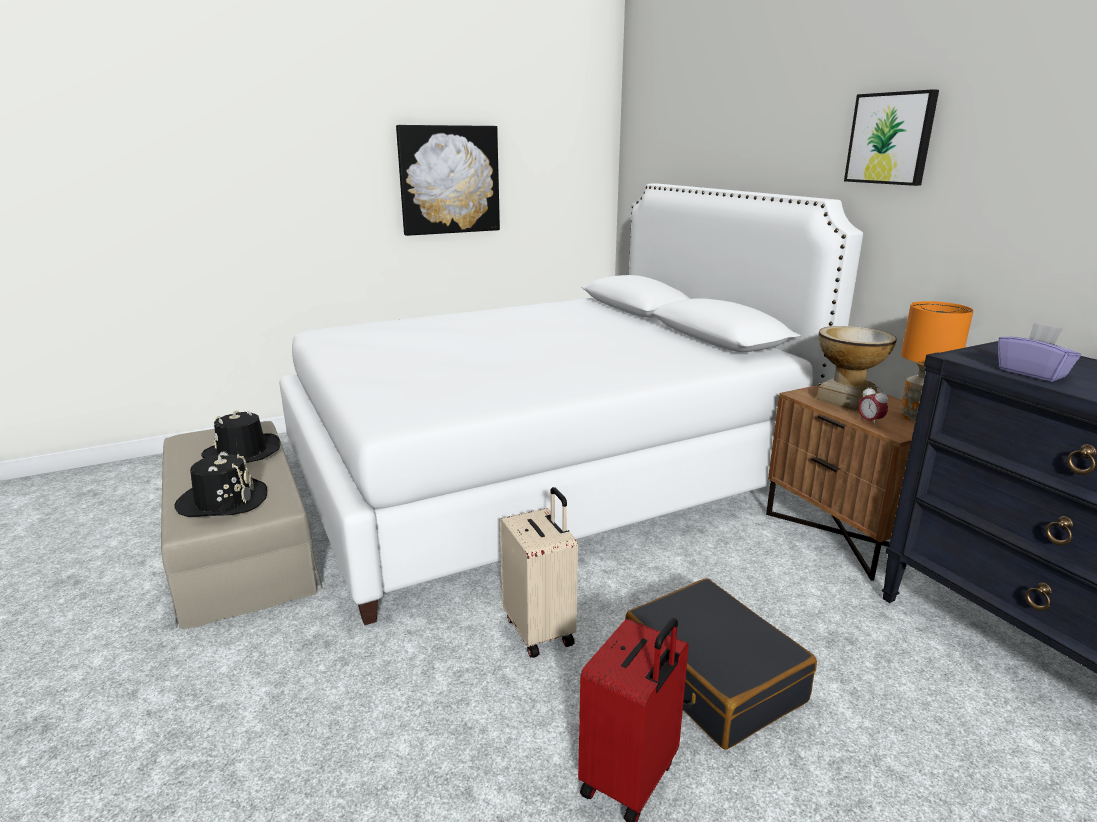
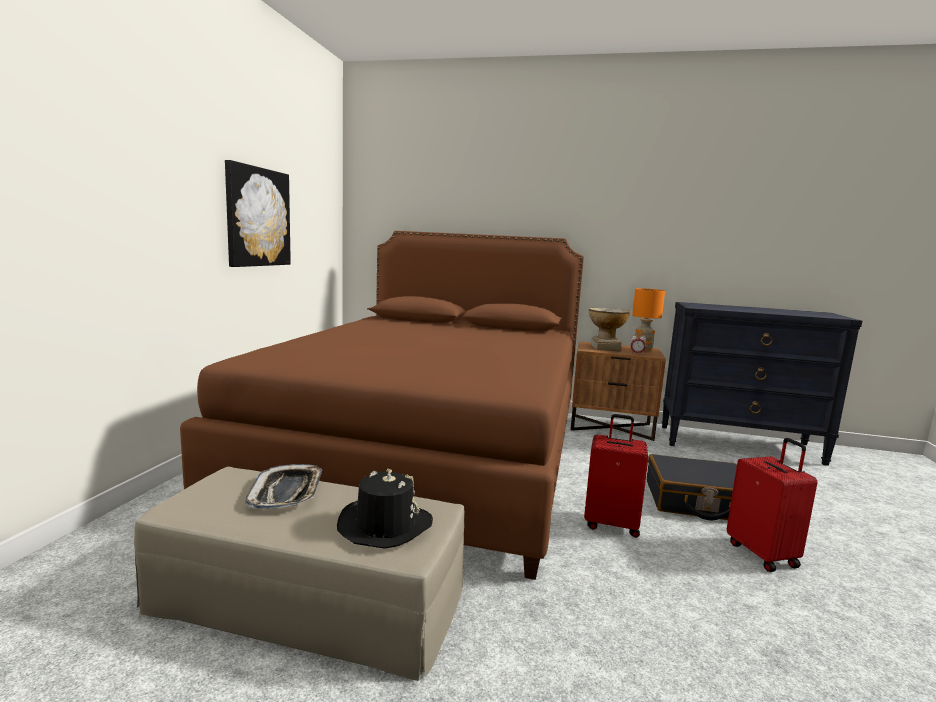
camera: 50 degrees left, 10 degrees down
black hat [201,410,280,463] -> tray [246,464,322,509]
white bed [279,183,863,625] -> brown bed [180,231,584,580]
beige suitcase [500,487,578,658] -> red suitcase [584,414,648,538]
picture [844,89,939,186] -> none
purple tissue box [998,323,1081,382] -> none

